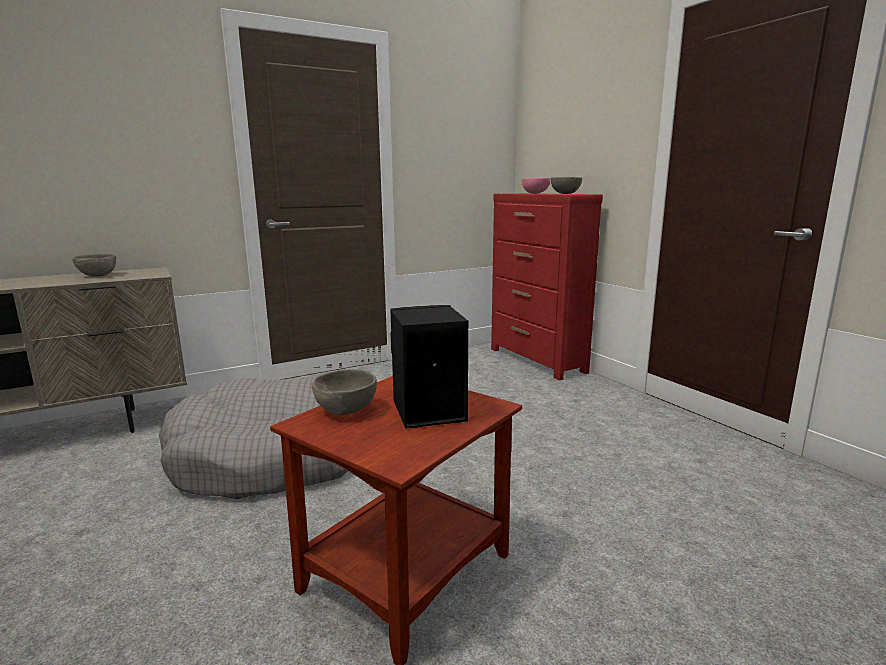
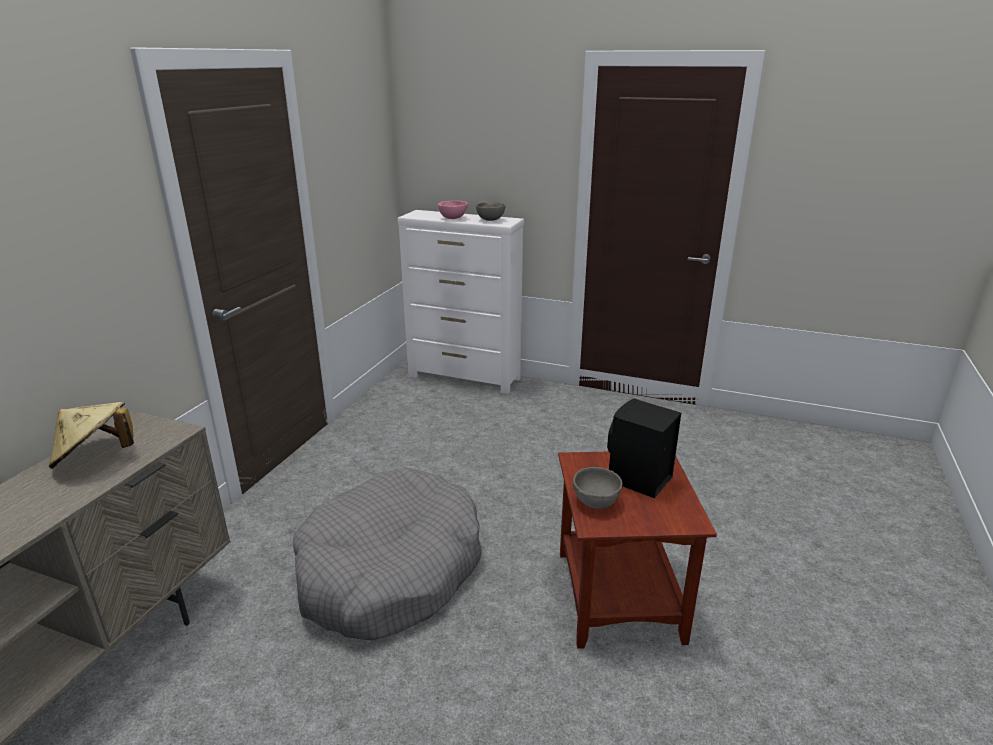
camera: 40 degrees left, 10 degrees up
grey bowl [72,254,116,277] -> beige hat [49,402,134,469]
red dresser [491,193,603,380] -> white dresser [397,210,524,394]

